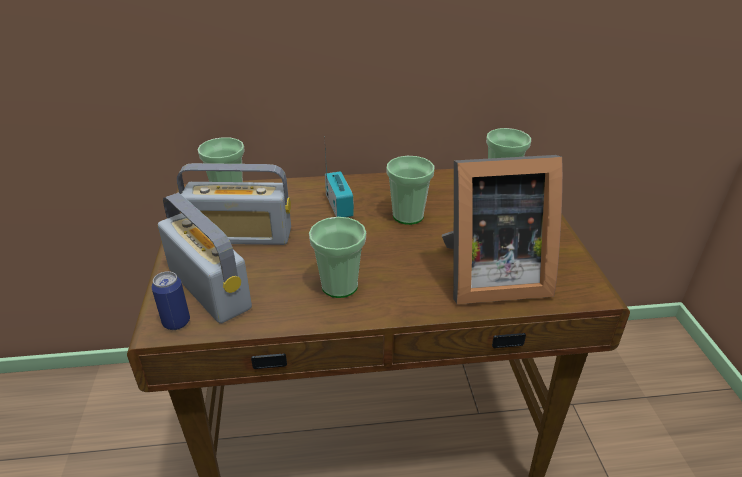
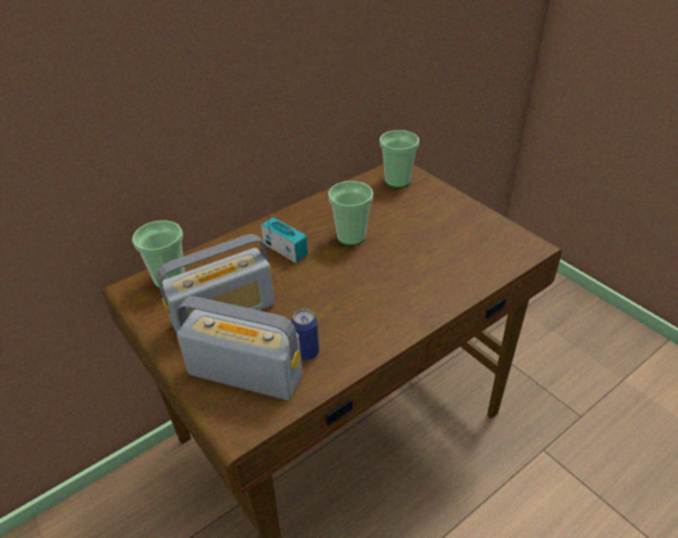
camera: 30 degrees left, 5 degrees up
can [151,271,190,330] -> can moved to [291,309,319,361]
cup [309,217,366,298] -> none
picture frame [442,155,563,304] -> none

